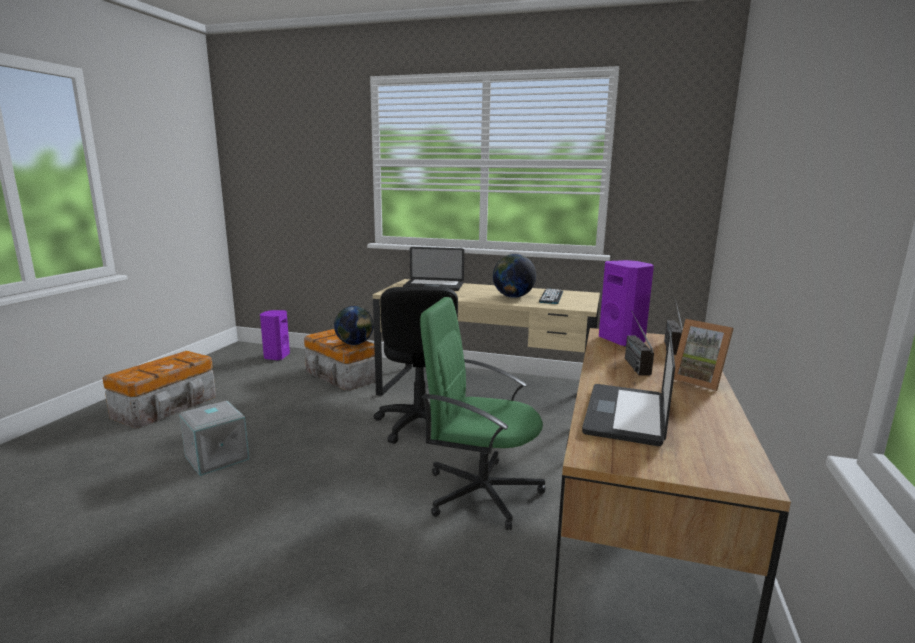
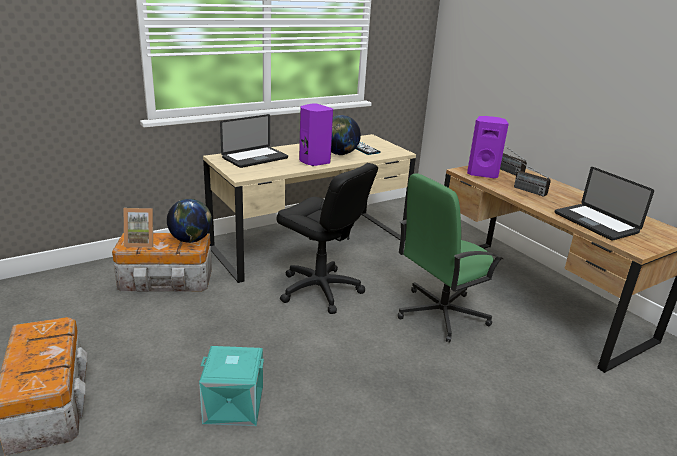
camera: 50 degrees left, 10 degrees up
grey storage box [179,401,249,476] -> turquoise storage box [199,346,264,426]
purple speaker [260,310,290,360] -> purple speaker moved to [299,103,333,166]
picture frame [674,319,734,391] -> picture frame moved to [123,208,153,247]

